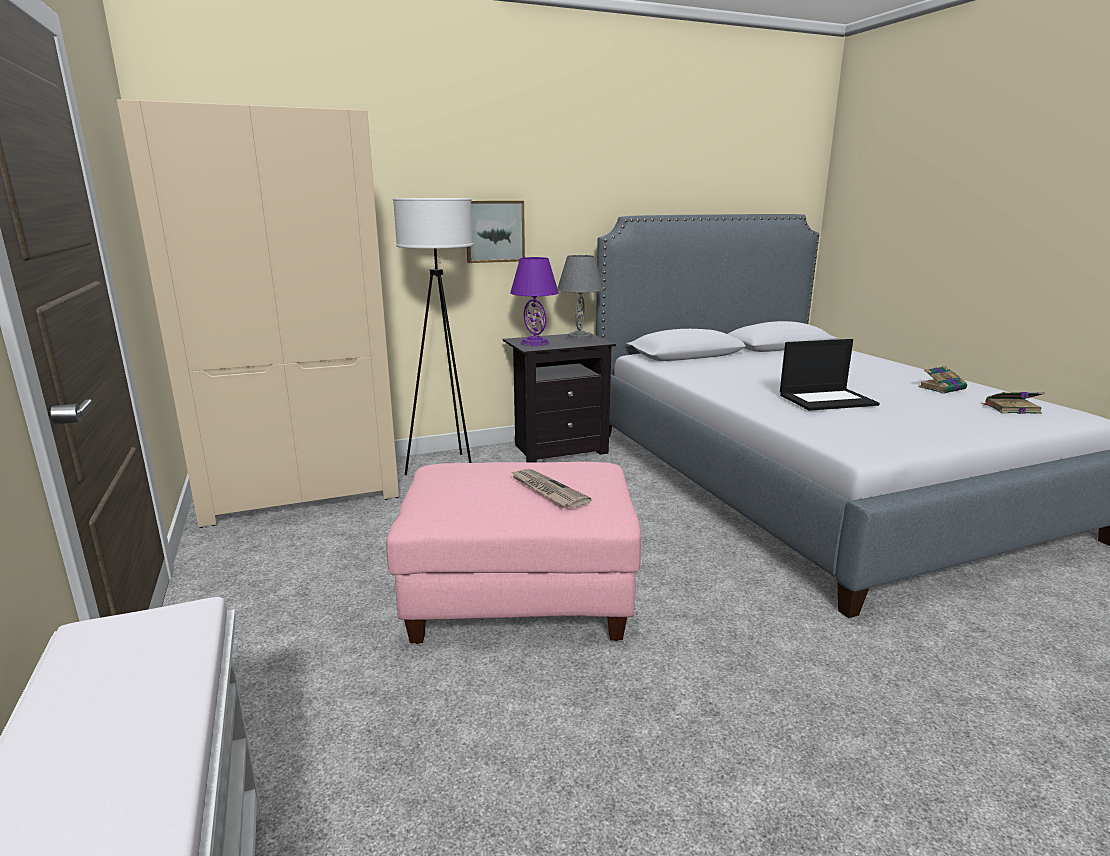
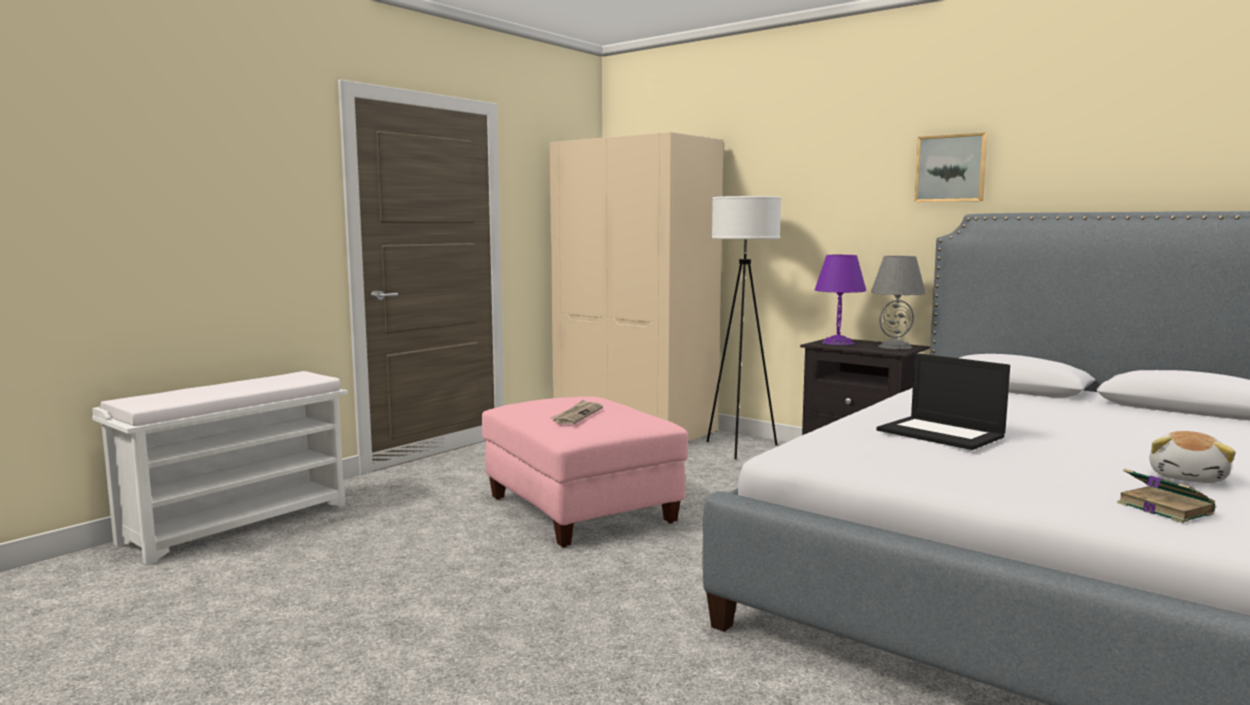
camera: 60 degrees right, 10 degrees down
picture [467,201,525,263] -> picture moved to [915,133,988,202]
book [919,366,967,394] -> plush toy [1149,431,1236,483]

